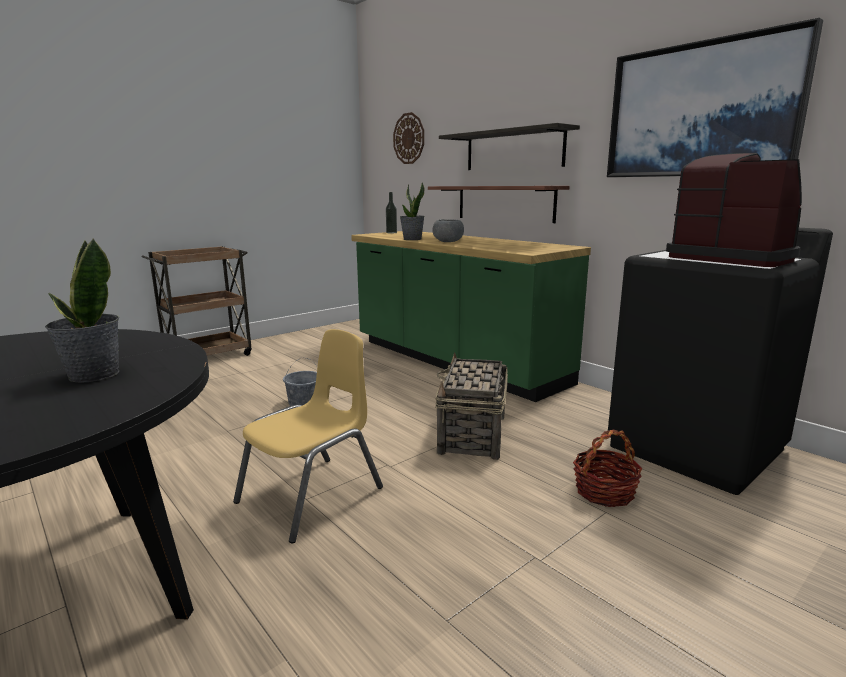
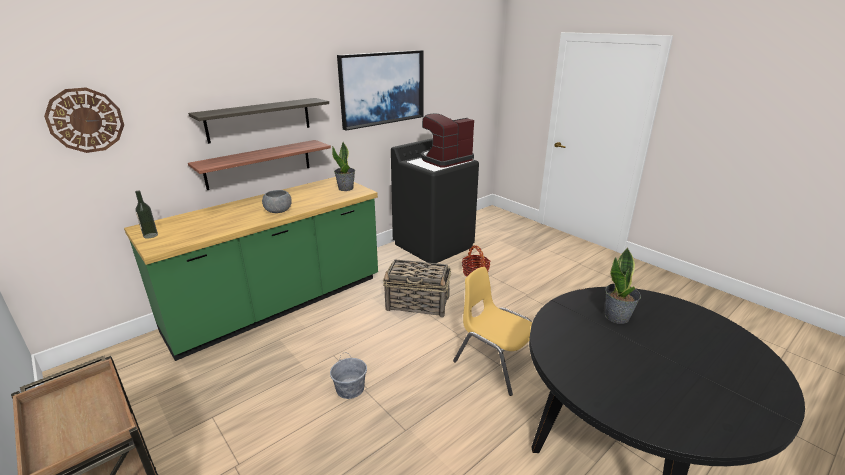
camera: 90 degrees left, 10 degrees up
potted plant [400,182,425,240] -> potted plant moved to [332,142,355,191]

